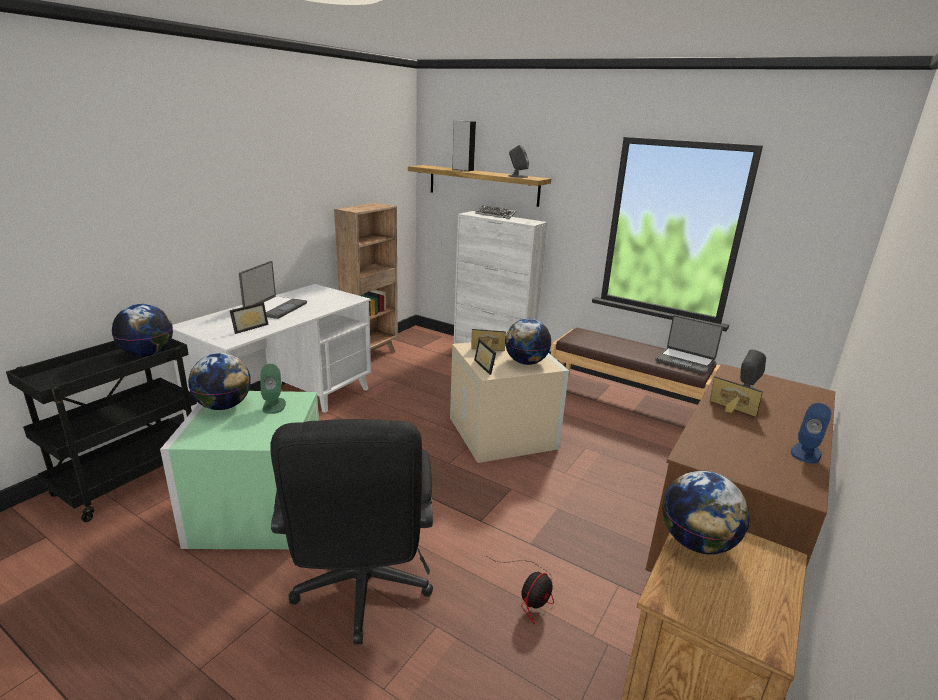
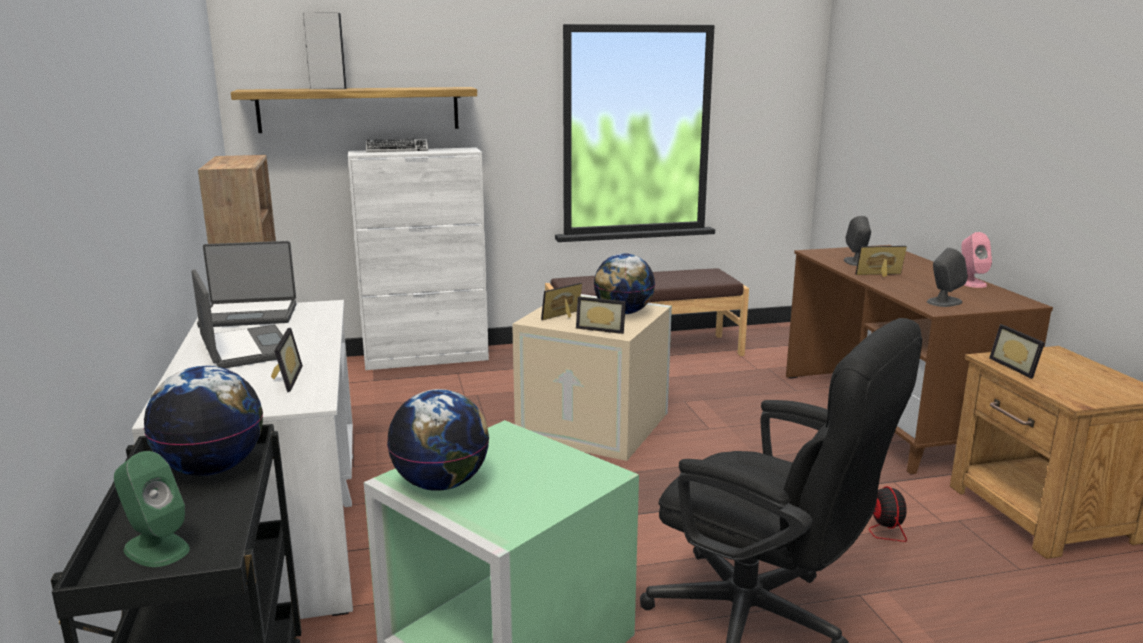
camera: 45 degrees left, 5 degrees down
green speaker [260,364,286,414] -> green speaker moved to [114,451,190,567]
grey speaker [509,145,529,178] -> grey speaker moved to [927,248,968,307]
laptop [655,315,723,374] -> laptop moved to [197,241,296,328]
globe [662,471,750,554] -> picture frame [989,324,1045,379]
blue speaker [791,403,831,464] -> pink speaker [961,232,992,288]

